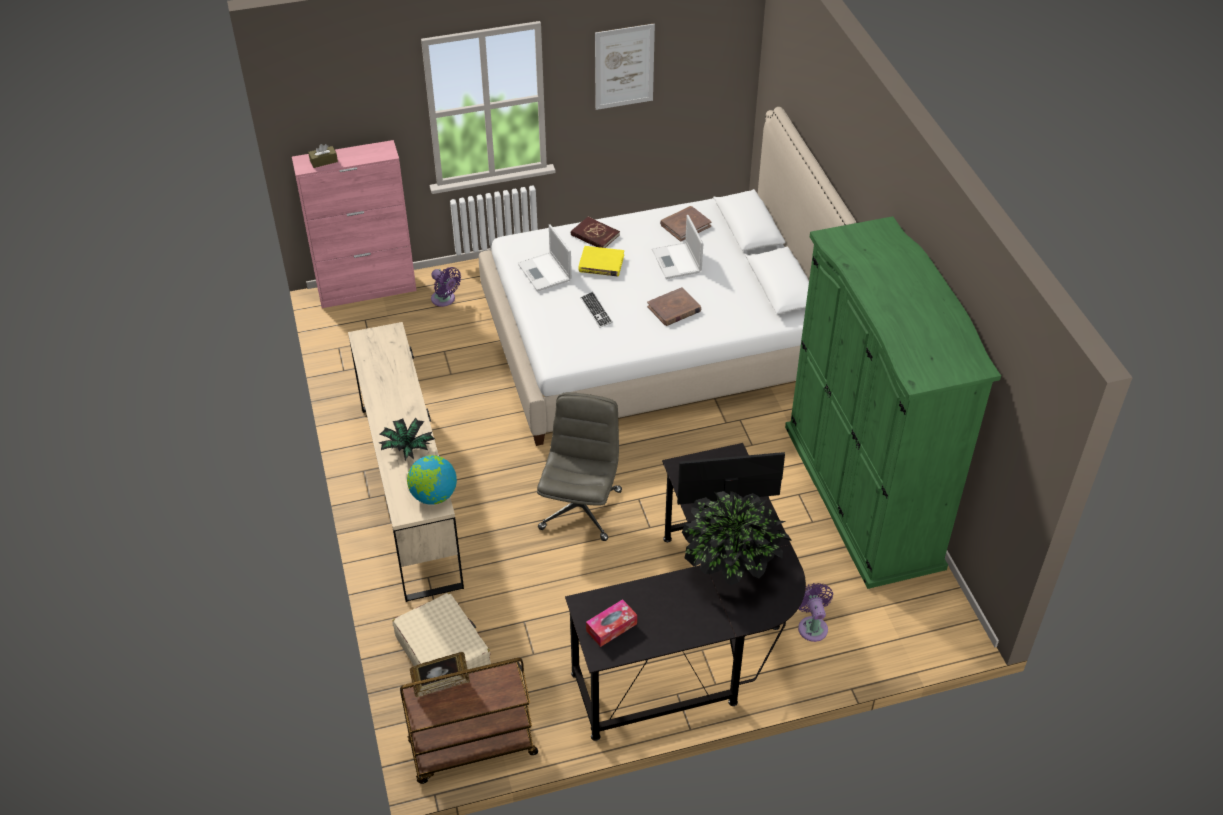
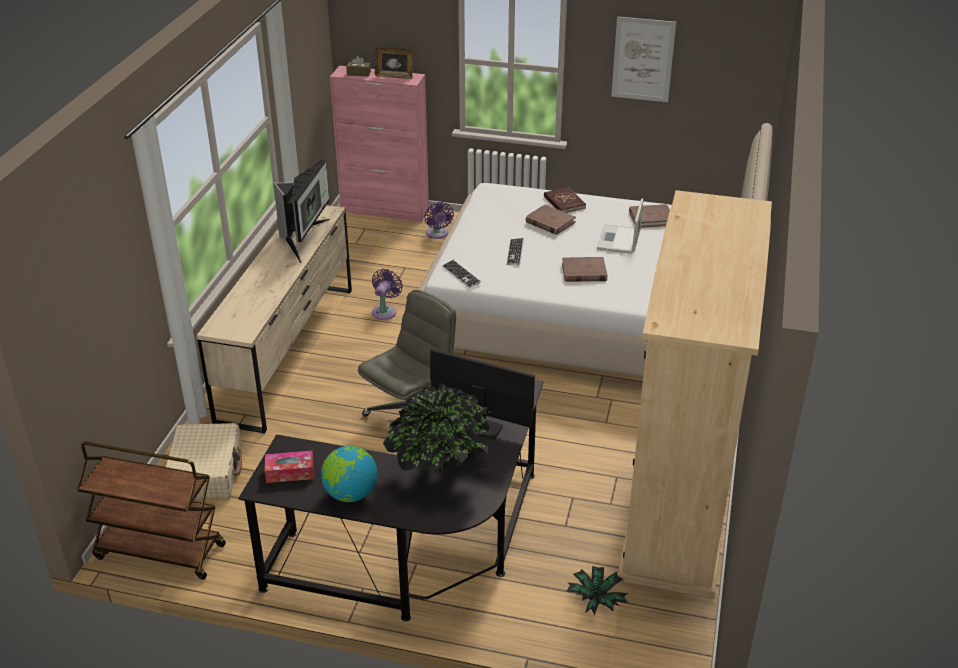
camera: 30 degrees right, 10 degrees down
potted plant [379,418,435,461] -> potted plant moved to [566,566,628,615]
globe [407,455,457,505] -> globe moved to [321,446,377,502]
picture frame [410,652,470,698] -> picture frame moved to [375,47,413,79]
laptop [518,224,572,292] -> none
yellow book [579,246,624,277] -> brown book [525,204,576,235]
green wardrobe [785,216,1001,589] -> beige wardrobe [618,190,772,599]
purple fan [798,583,833,642] -> purple fan moved to [372,269,403,320]
none -> monitor [273,160,330,263]
none -> keyboard [442,260,481,288]

